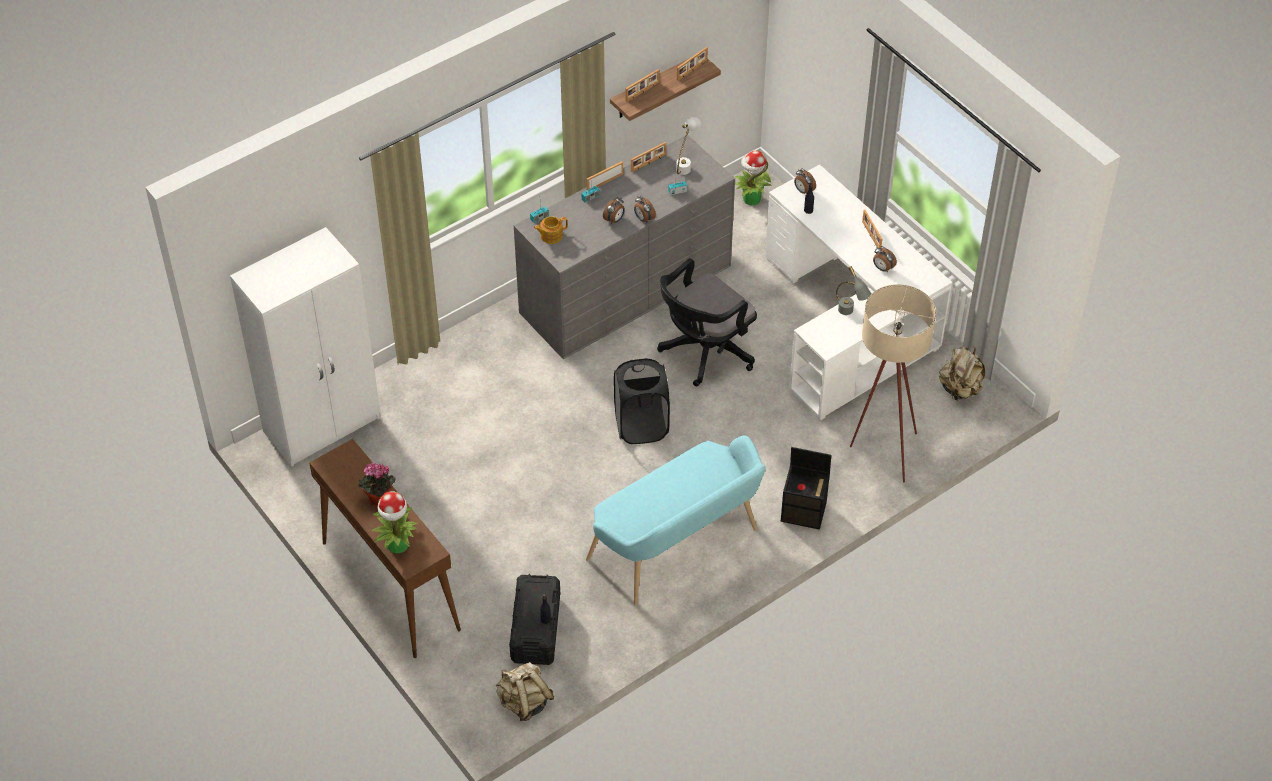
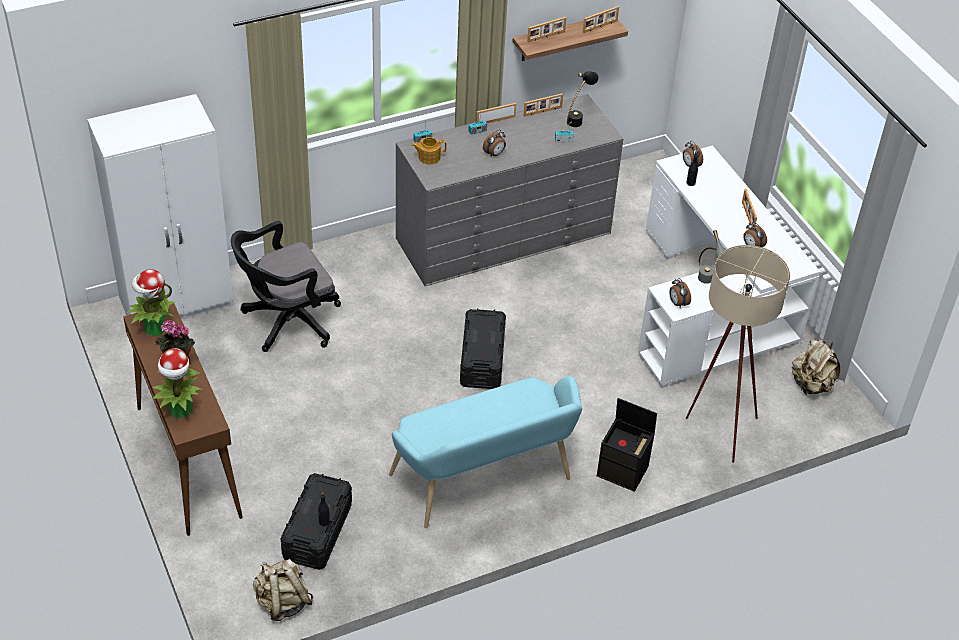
camera: 10 degrees right, 5 degrees down
black laundry basket [614,358,670,444] -> black storage box [460,308,506,389]
alarm clock [634,196,656,222] -> alarm clock moved to [669,278,691,308]
black office chair [657,258,757,386] -> black office chair moved to [231,221,341,352]
white table lamp [676,117,701,175] -> black table lamp [567,71,599,127]
potted plant [735,151,772,205] -> potted plant moved to [127,269,175,336]

